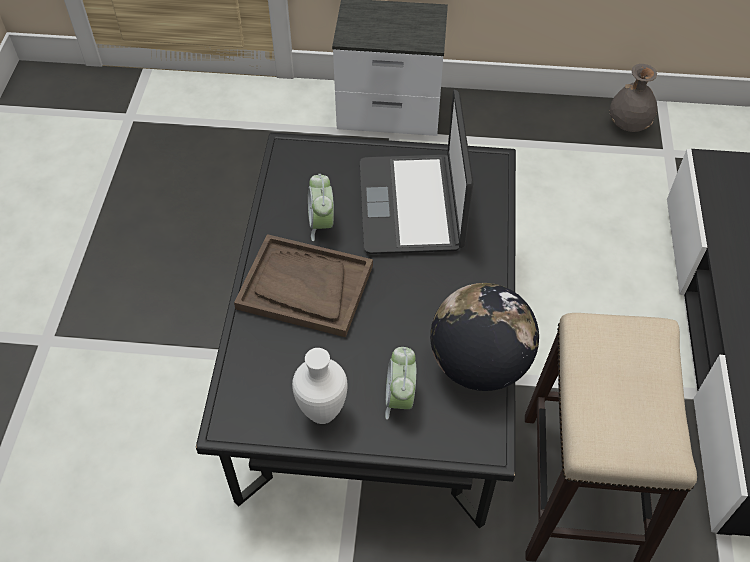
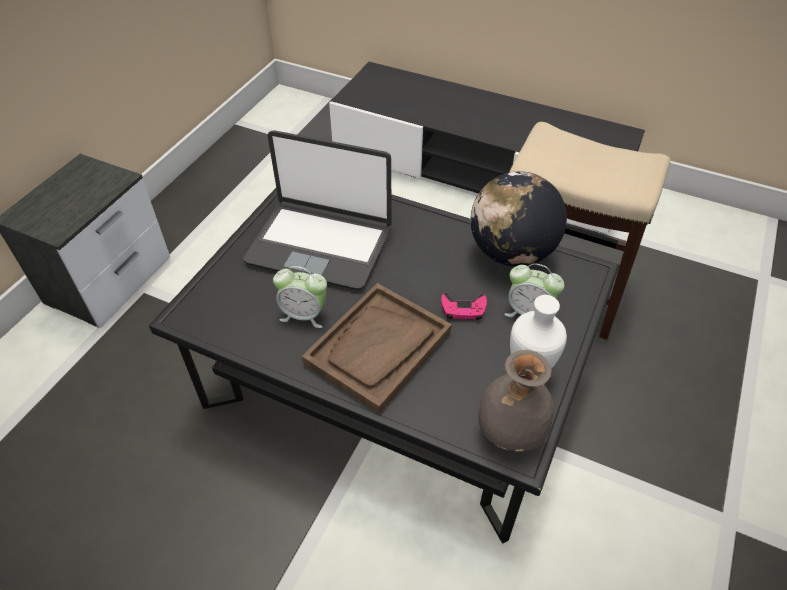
camera: 70 degrees left, 5 degrees down
grey vase [610,64,657,132] -> grey vase moved to [478,350,554,452]
none -> pink game controller [441,293,487,320]

